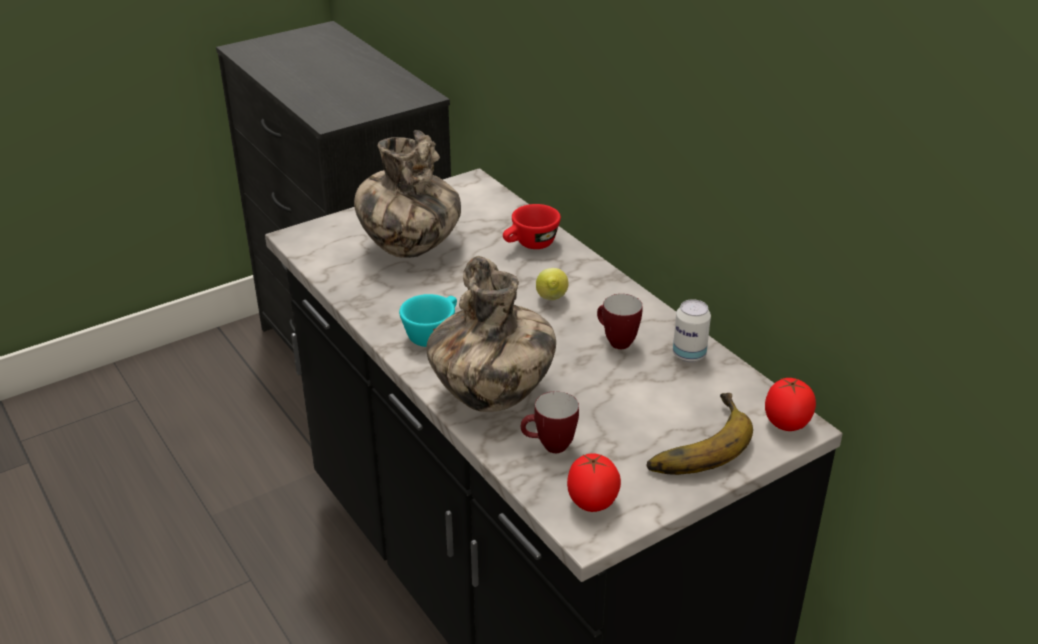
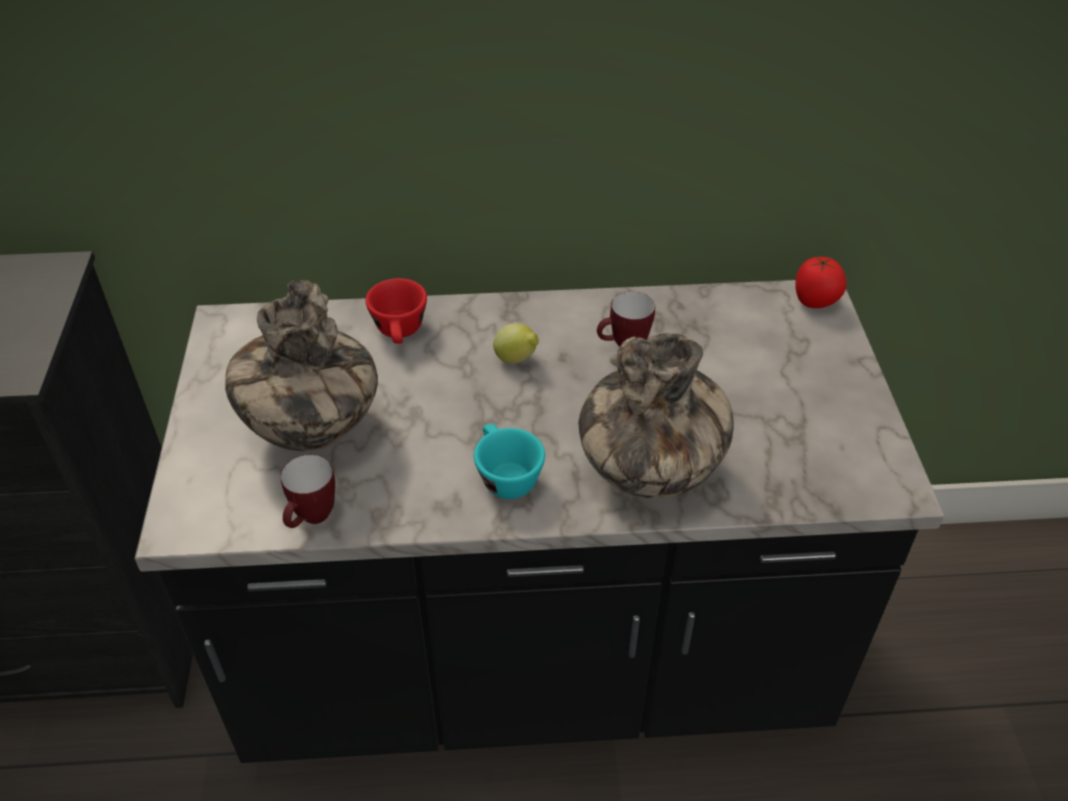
camera: 60 degrees left, 10 degrees up
mug [521,391,579,453] -> mug moved to [281,455,335,528]
tomato [567,453,621,512] -> none
banana [646,393,753,475] -> none
can [673,299,711,362] -> none

